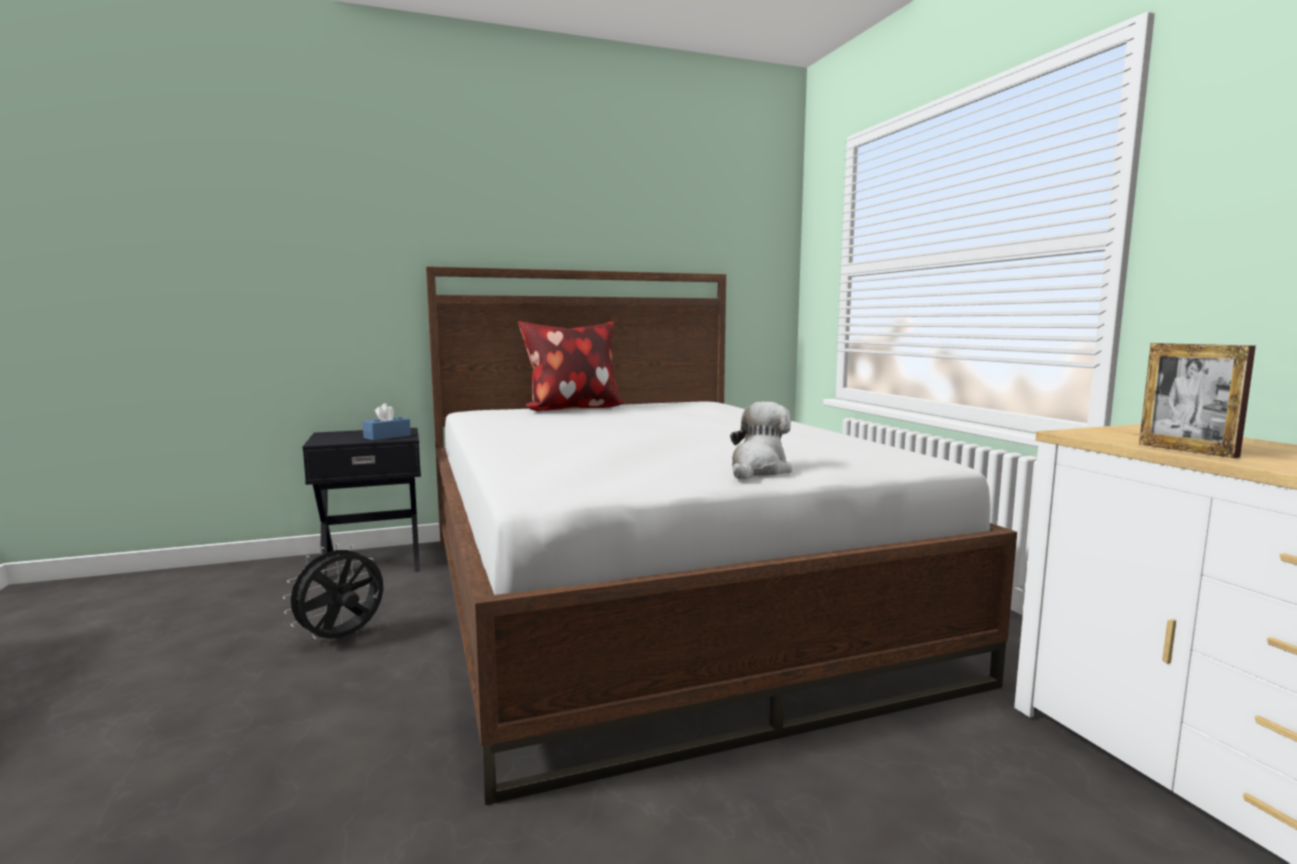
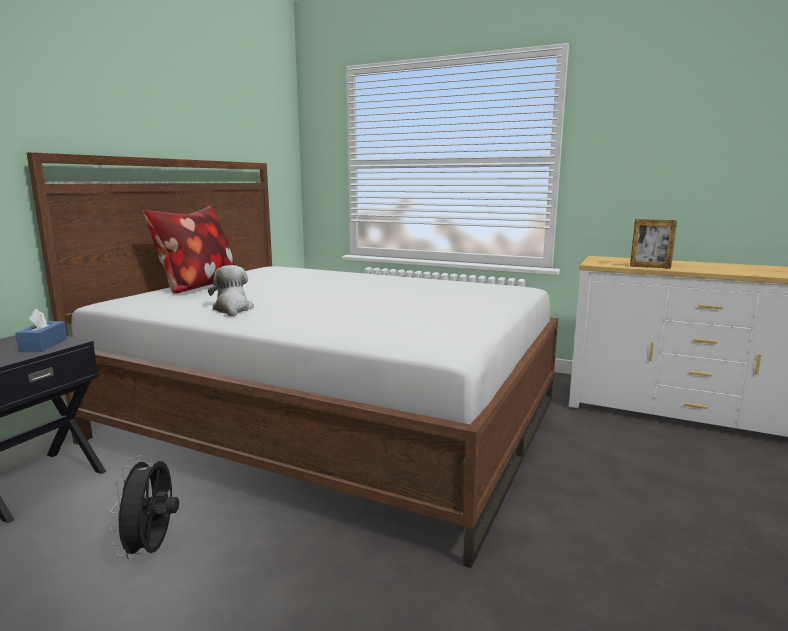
camera: 45 degrees left, 5 degrees up
plush toy [730,402,792,479] -> plush toy moved to [208,265,254,316]

